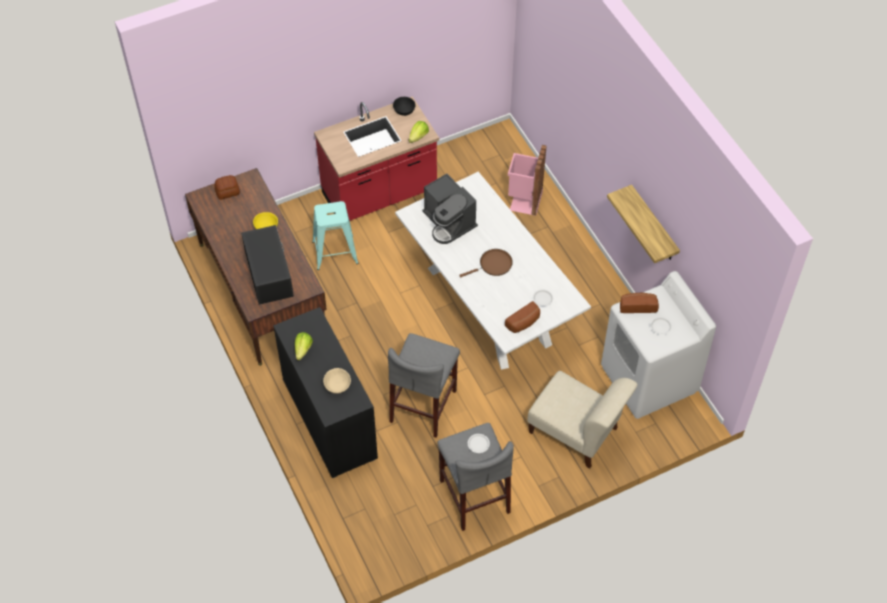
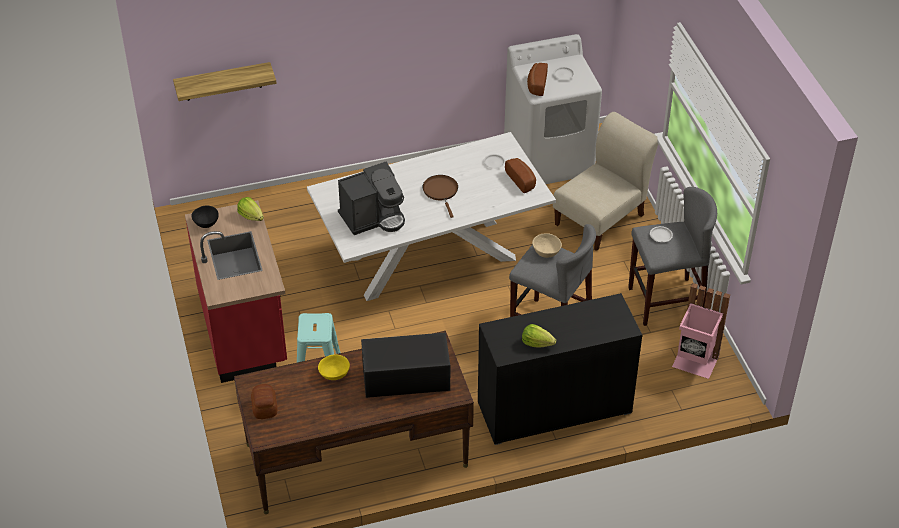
camera: 80 degrees left, 10 degrees down
beige bowl [323,368,351,394] -> beige bowl moved to [532,233,562,258]
pink trash can [508,145,547,216] -> pink trash can moved to [672,283,730,379]
shelf [607,185,680,263] -> shelf moved to [173,62,277,101]

